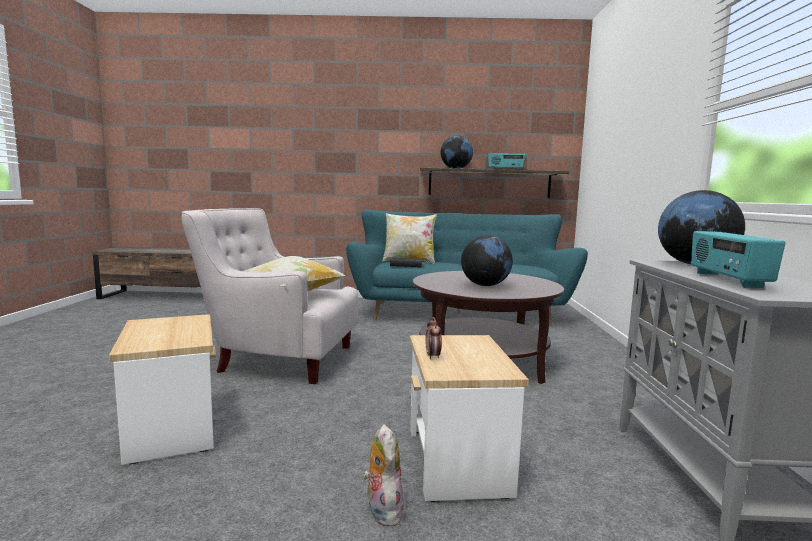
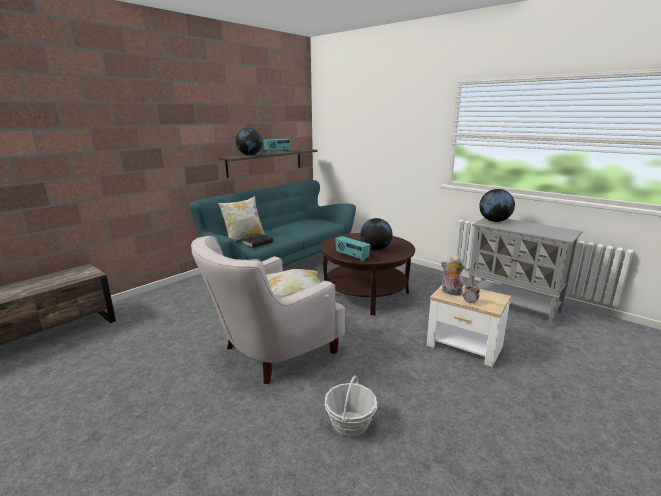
camera: 50 degrees left, 10 degrees up
side table [109,314,216,465] -> basket [325,375,377,437]
plush toy [363,424,404,526] -> plush toy moved to [441,256,464,296]
radio [691,231,785,288] -> radio moved to [335,236,370,261]

